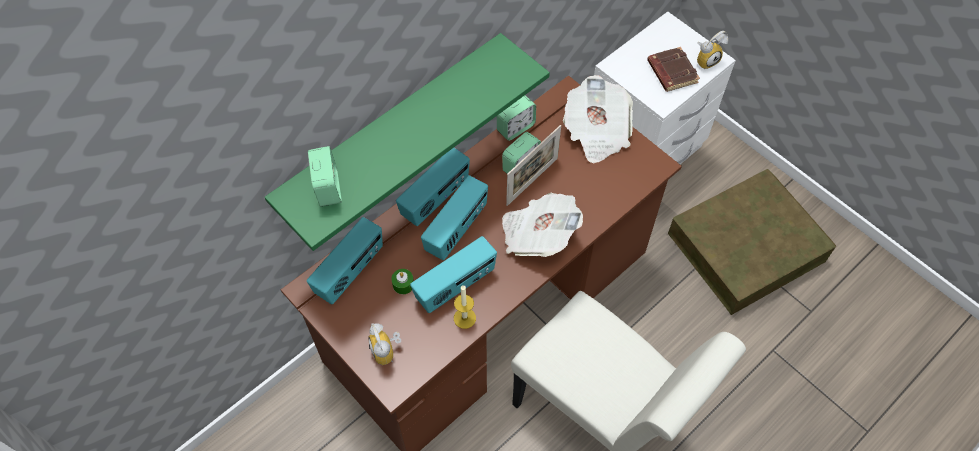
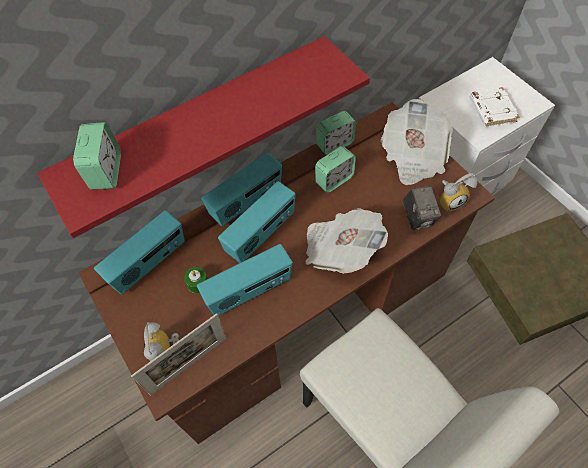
camera: 10 degrees right, 0 degrees up
green shelf [265,33,550,251] -> red shelf [37,36,370,238]
candle [454,285,476,329] -> none
picture frame [506,125,561,206] -> picture frame moved to [131,313,226,395]
brown book [647,47,700,92] -> white book [469,87,520,127]
alarm clock [697,31,728,70] -> alarm clock moved to [440,173,477,211]
none -> camera [402,185,442,230]

